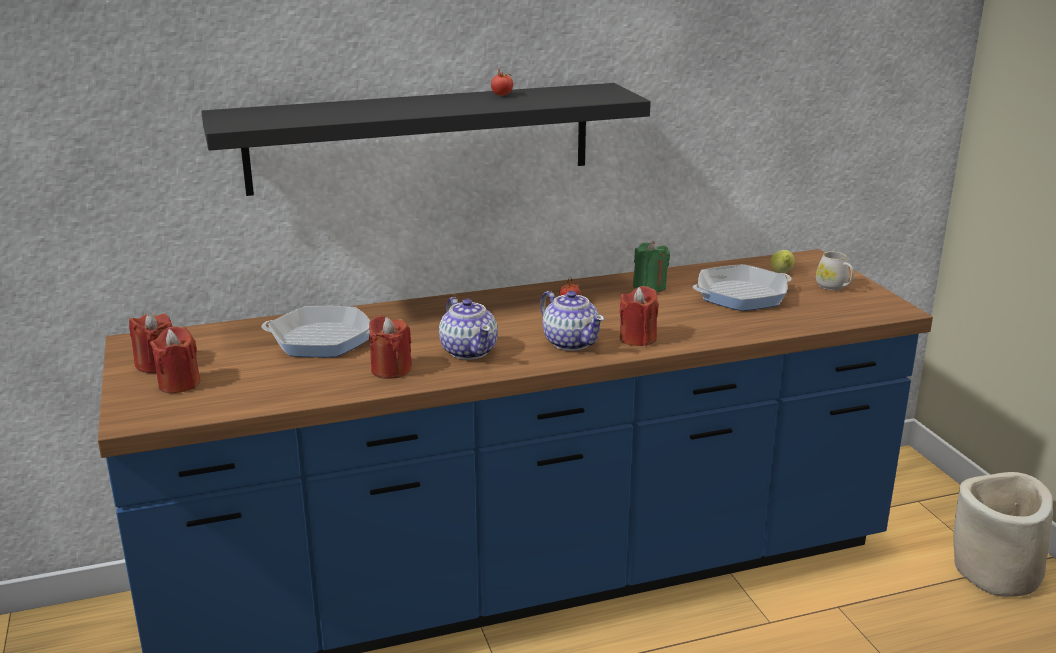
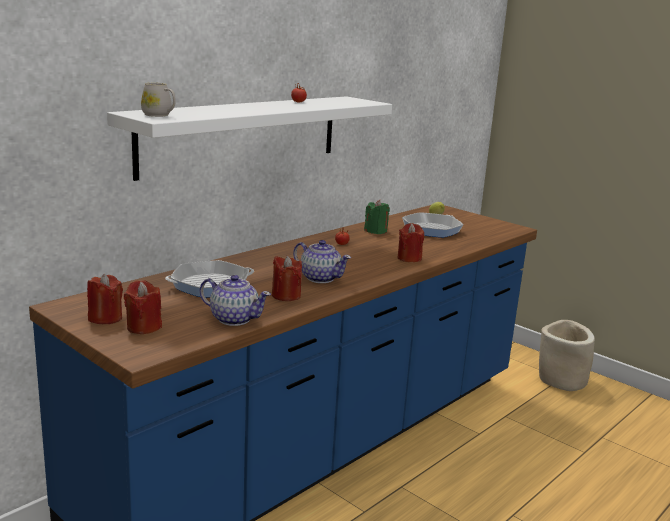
camera: 30 degrees left, 5 degrees down
black shelf [201,83,651,196] -> white shelf [107,96,392,181]
teapot [540,291,605,351] -> teapot moved to [200,275,271,326]
white mug [816,251,854,290] -> white mug moved to [141,83,176,117]

